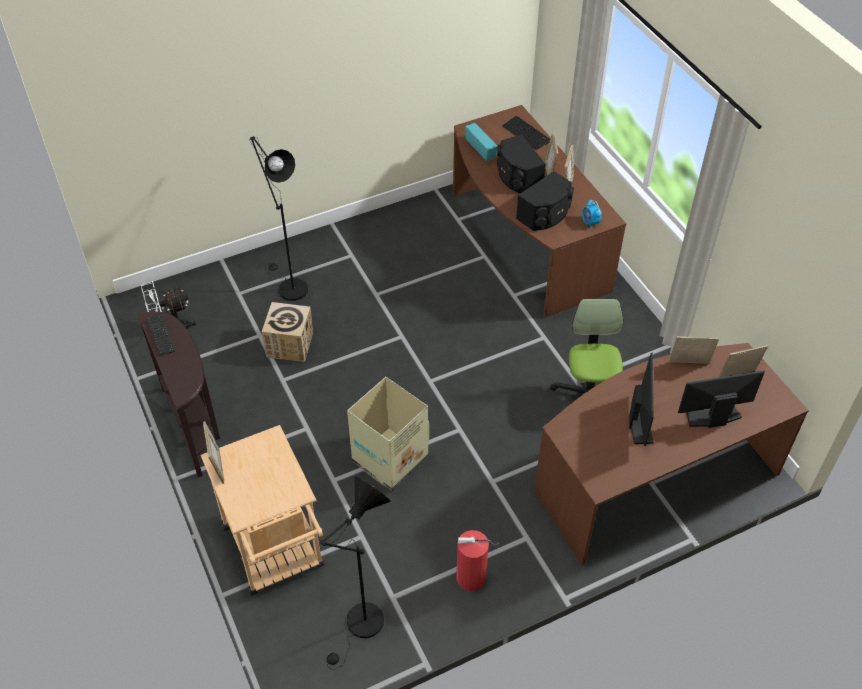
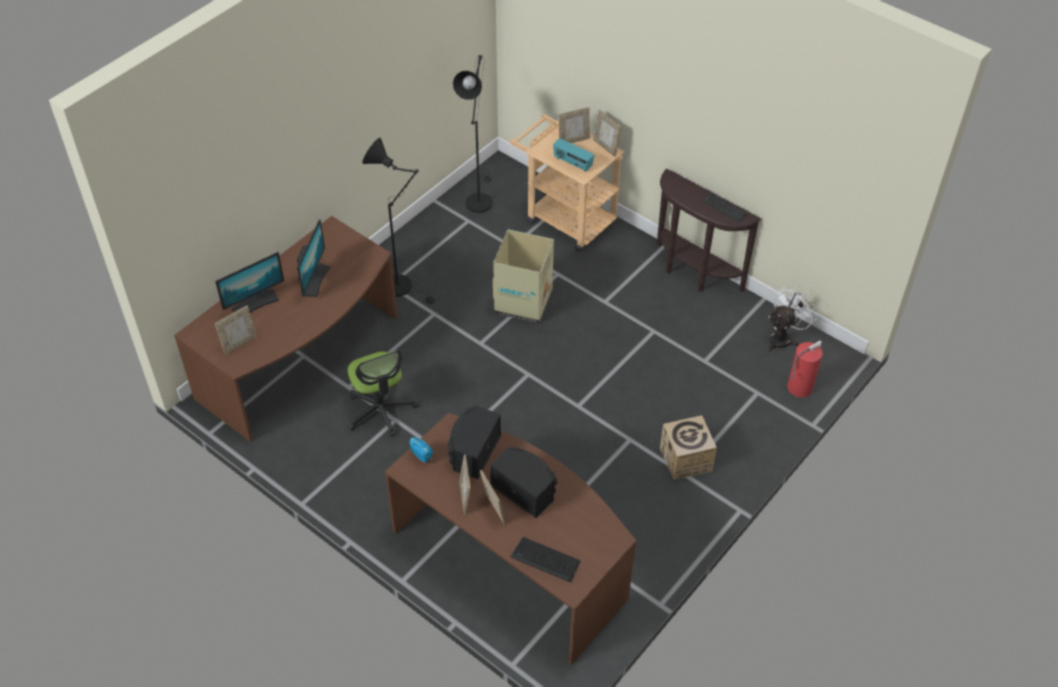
camera: 155 degrees right, 0 degrees up
black floor lamp [250,136,308,301] -> black floor lamp moved to [362,138,437,304]
cardboard box [261,302,313,362] -> cardboard box moved to [660,415,717,480]
fire extinguisher [456,530,499,591] -> fire extinguisher moved to [788,341,822,398]
radio [465,123,498,161] -> radio moved to [553,138,594,172]
monitor [629,352,654,446] -> monitor turned 150 degrees counterclockwise [297,219,330,297]
picture frame [669,336,719,364] -> picture frame moved to [558,107,590,143]

